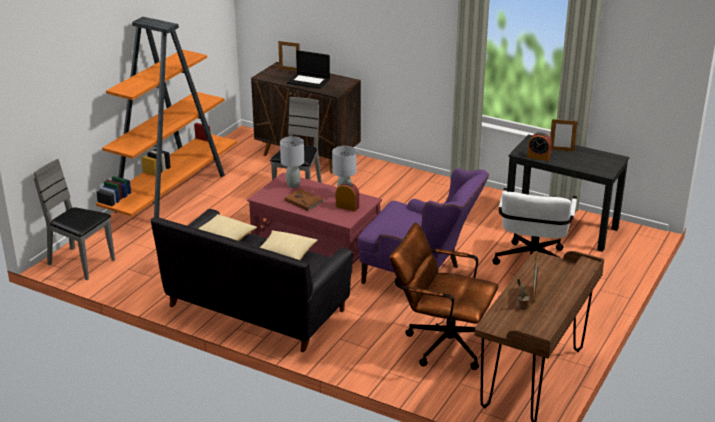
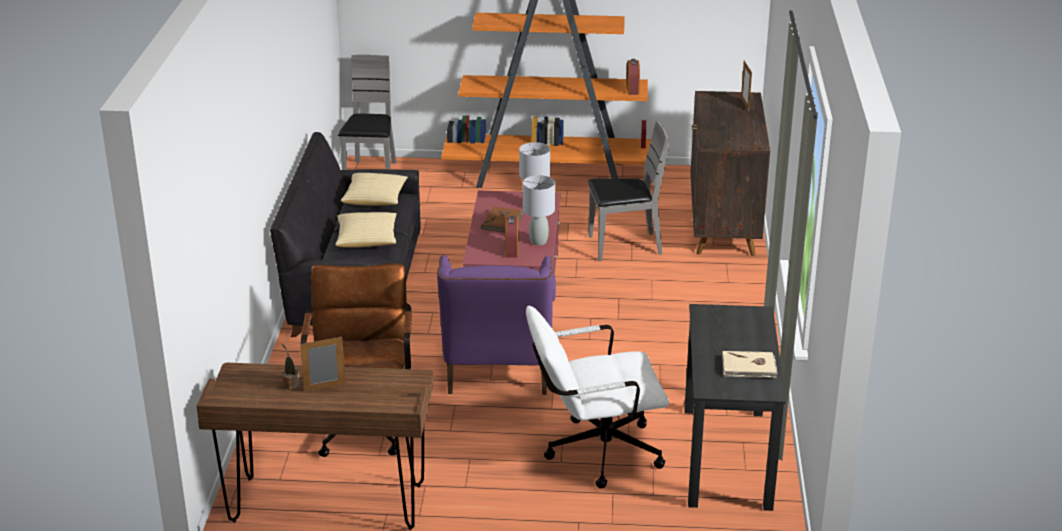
camera: 65 degrees right, 0 degrees up
laptop [287,50,330,89] -> none
alarm clock [527,132,552,161] -> alarm clock moved to [626,59,640,95]
picture frame [550,118,578,152] -> none
none -> beige book [722,351,778,378]

